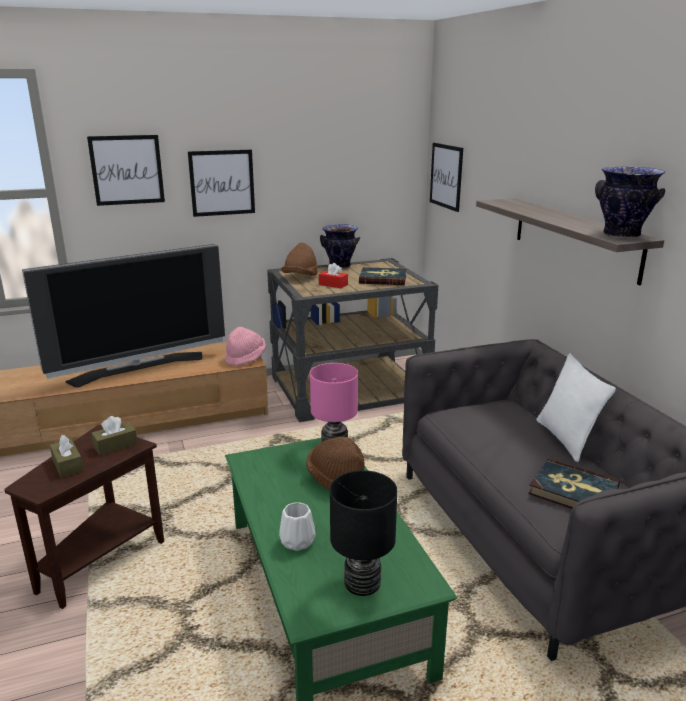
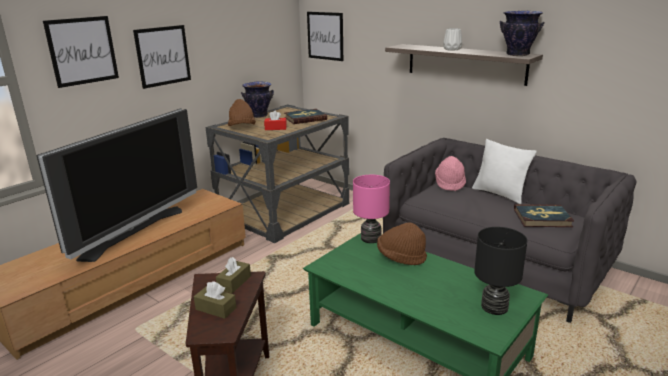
camera: 30 degrees left, 0 degrees up
pink hat [225,327,266,366] -> pink hat moved to [435,156,466,191]
white vase [279,502,316,551] -> white vase moved to [443,28,462,50]

